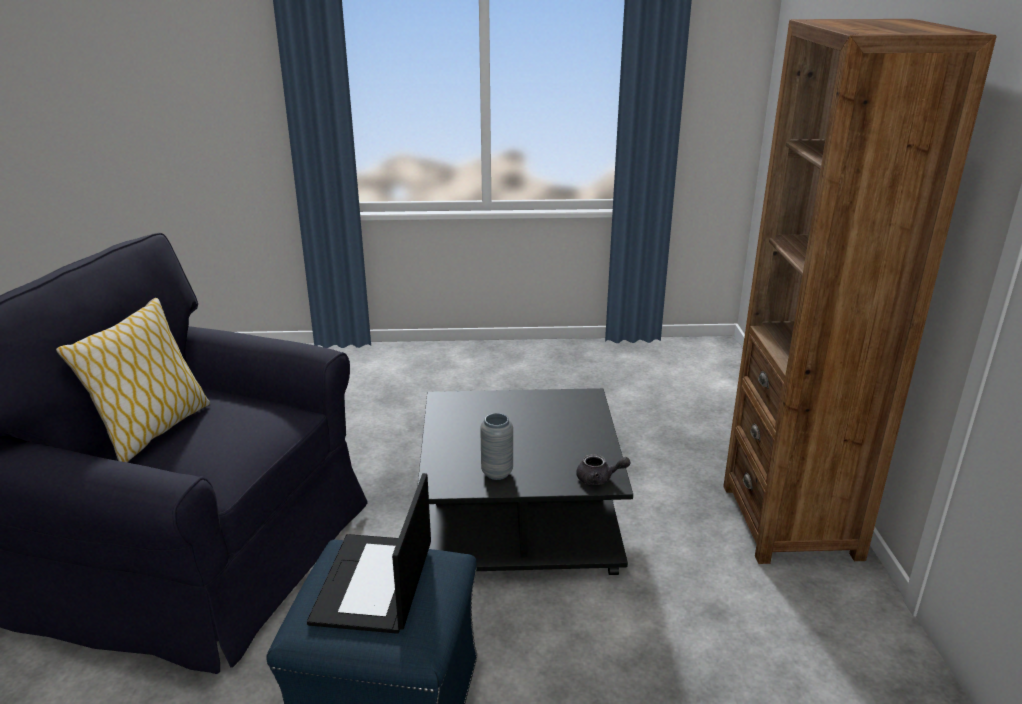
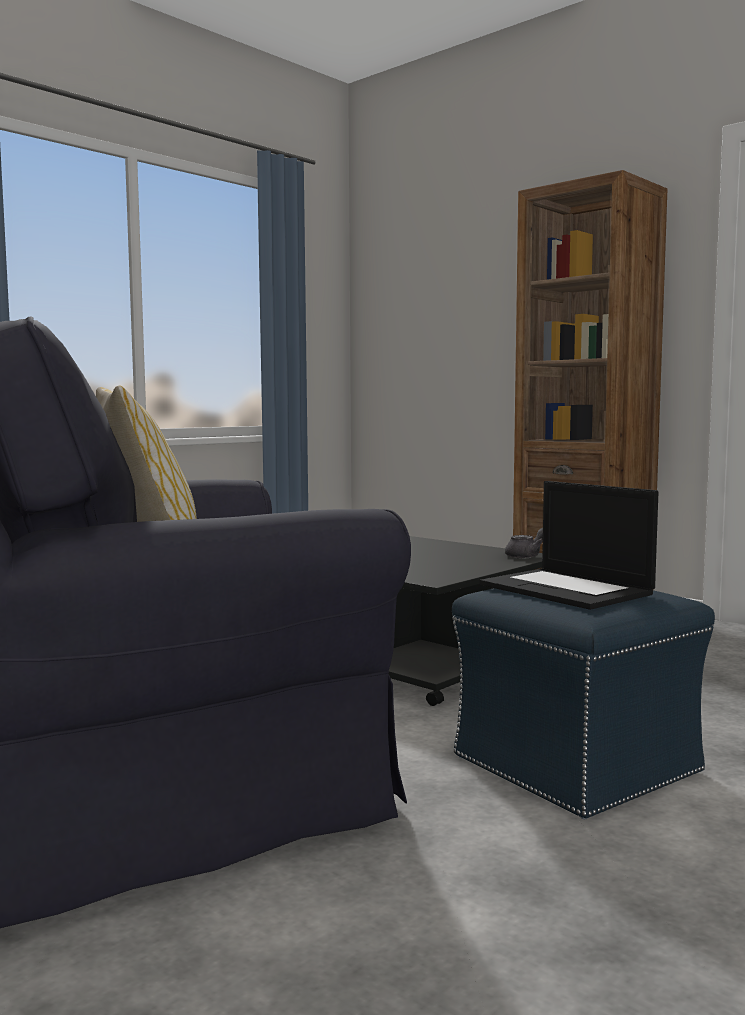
camera: 45 degrees left, 20 degrees down
grey vase [480,413,513,480] -> none

